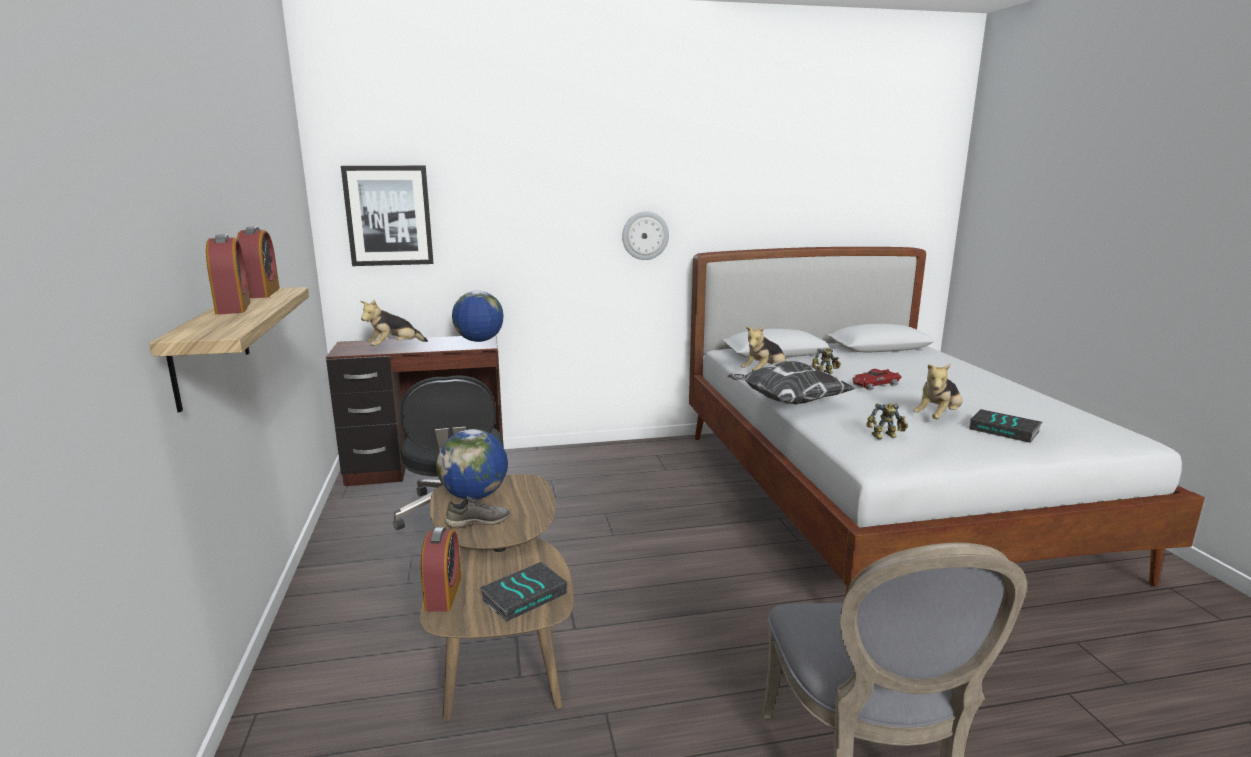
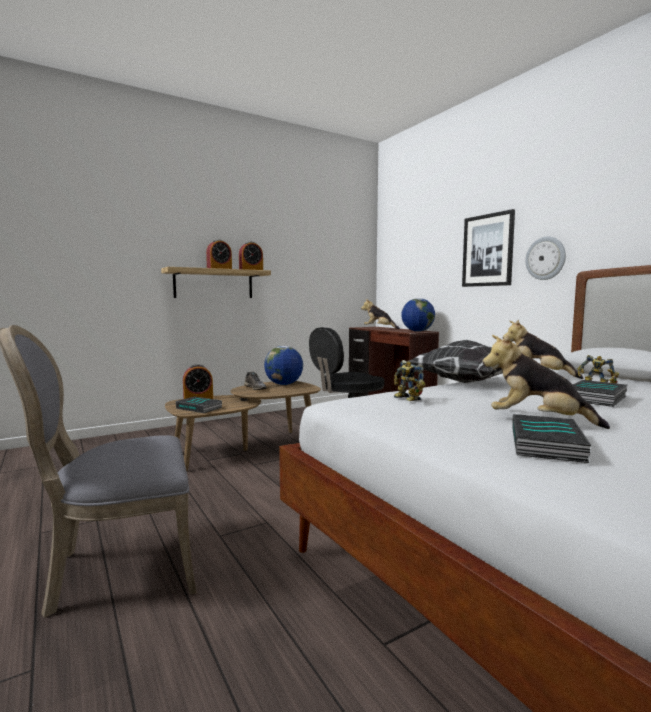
camera: 70 degrees right, 10 degrees down
picture [341,166,433,266] -> picture moved to [462,209,515,287]
toy car [852,369,902,390] -> book [573,380,628,407]

